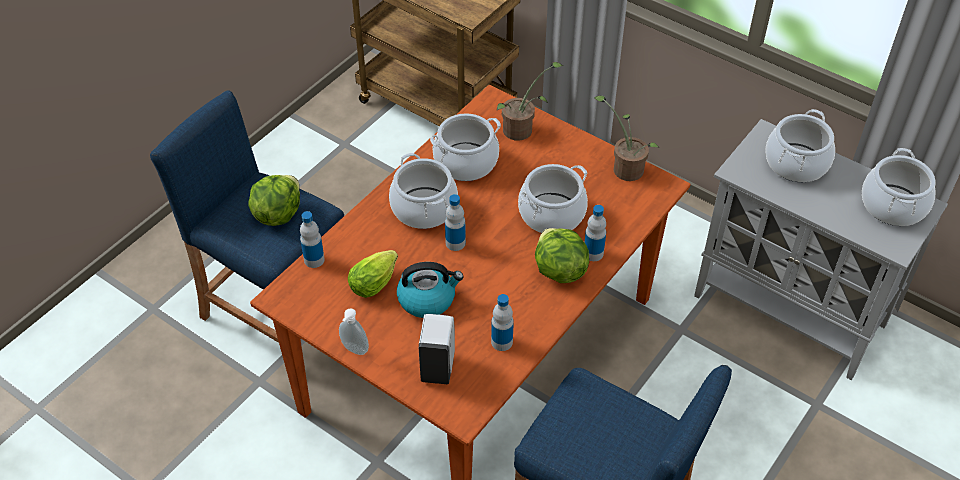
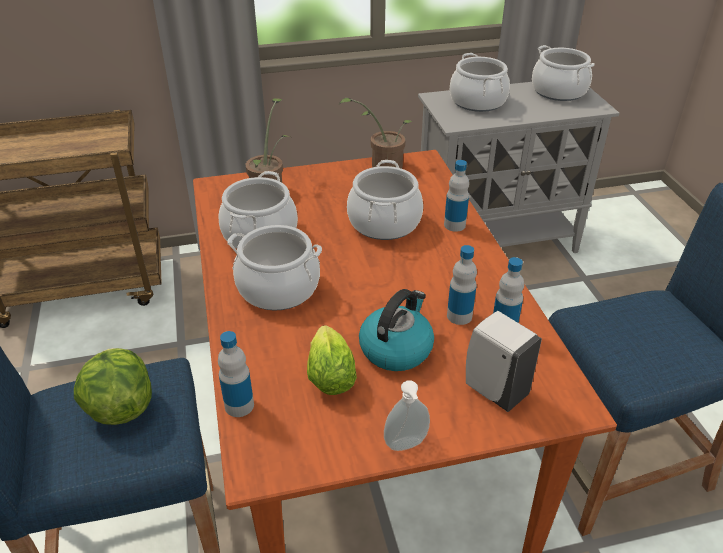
camera: 50 degrees left, 10 degrees down
bottle [445,194,466,251] -> bottle moved to [447,245,477,325]
lettuce [535,228,589,283] -> none

